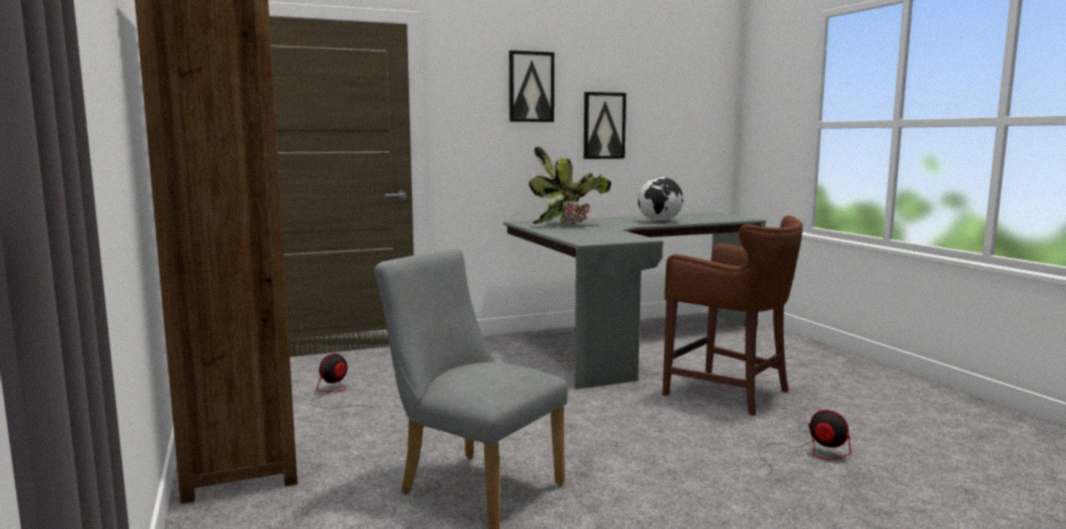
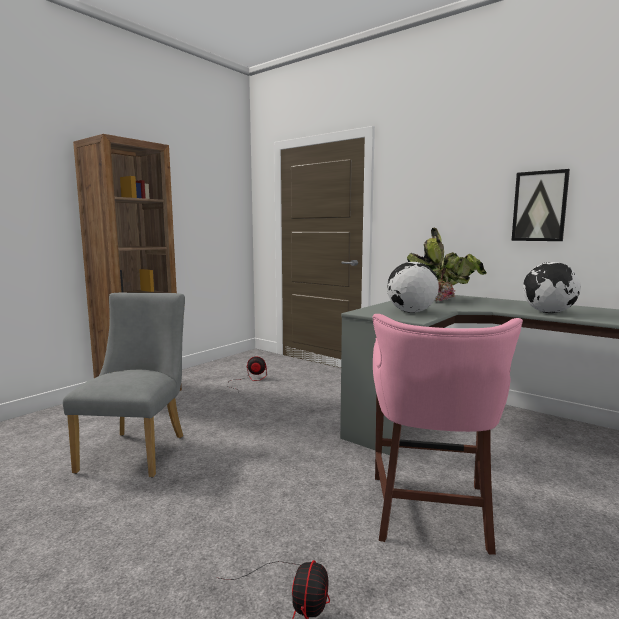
camera: 60 degrees right, 0 degrees up
picture [509,50,554,122] -> none
brown stool [662,215,803,416] -> pink stool [373,314,523,555]
none -> globe [387,262,439,313]

